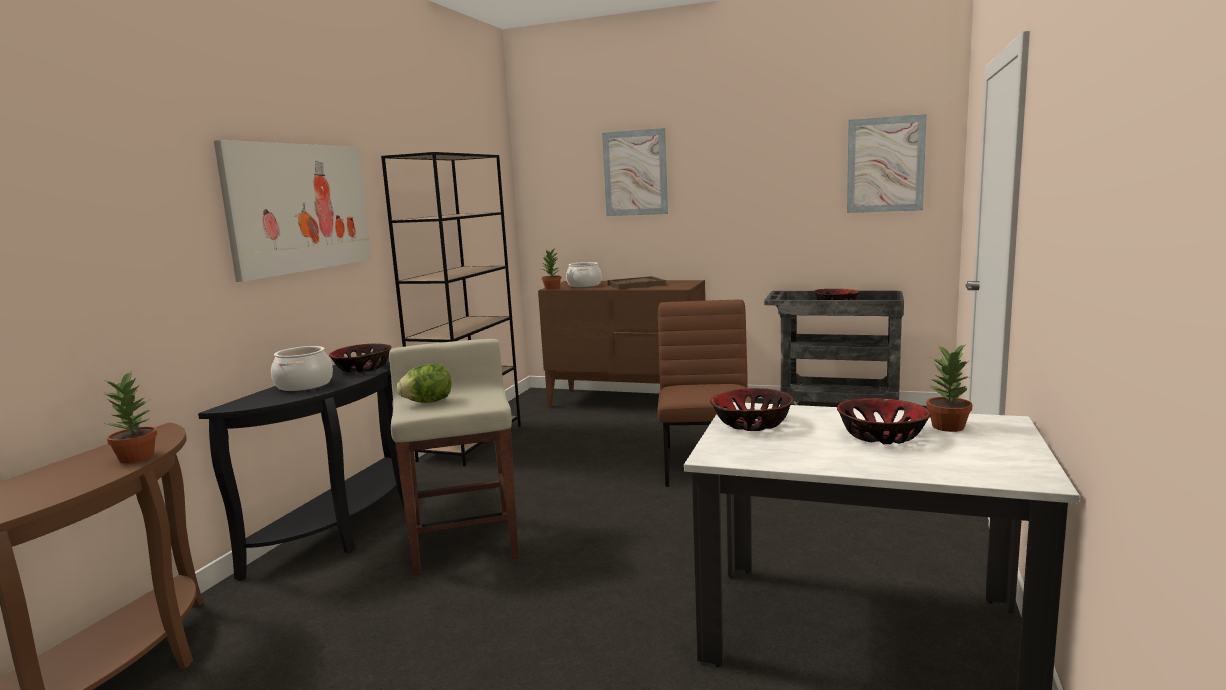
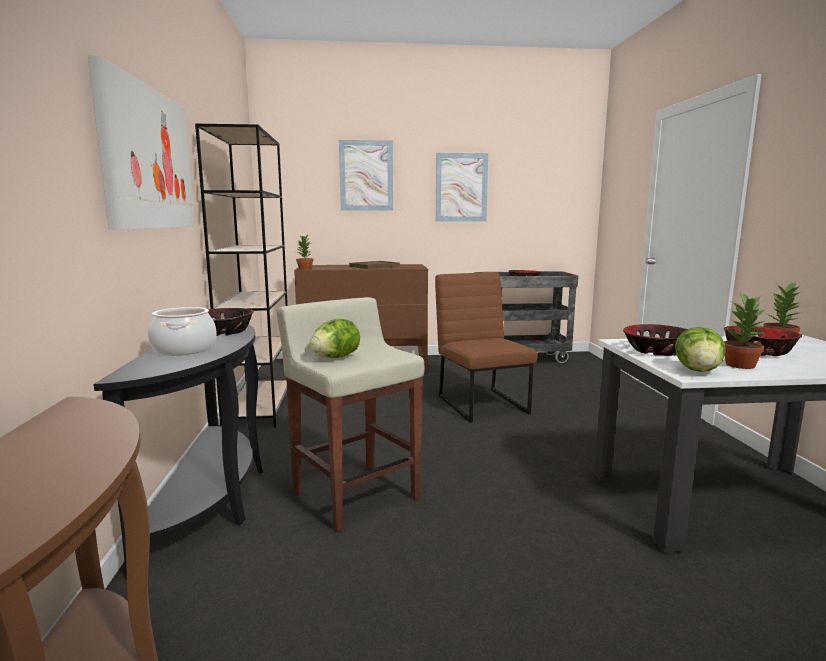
camera: 25 degrees left, 0 degrees up
potted plant [104,370,157,463] -> potted plant moved to [724,293,765,369]
cooking pot [566,262,602,287] -> none
picture [847,114,927,213] -> picture moved to [436,153,488,222]
none -> lettuce [675,327,726,372]

